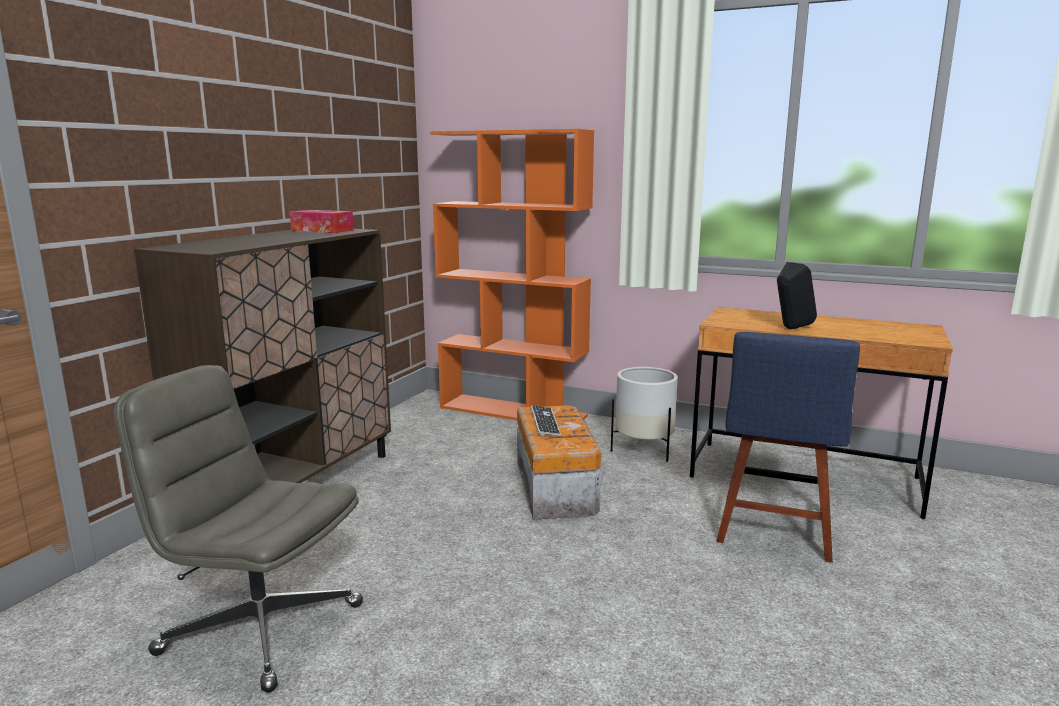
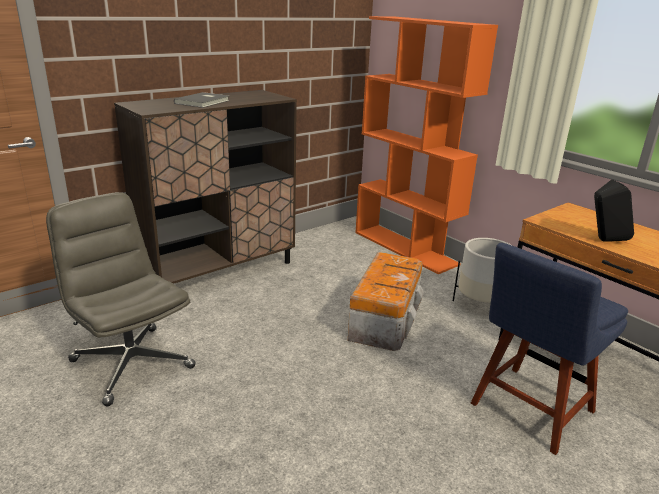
camera: 25 degrees right, 10 degrees up
tissue box [290,210,354,233] -> none
keyboard [531,405,561,436] -> none
none -> grey book [174,92,230,108]

